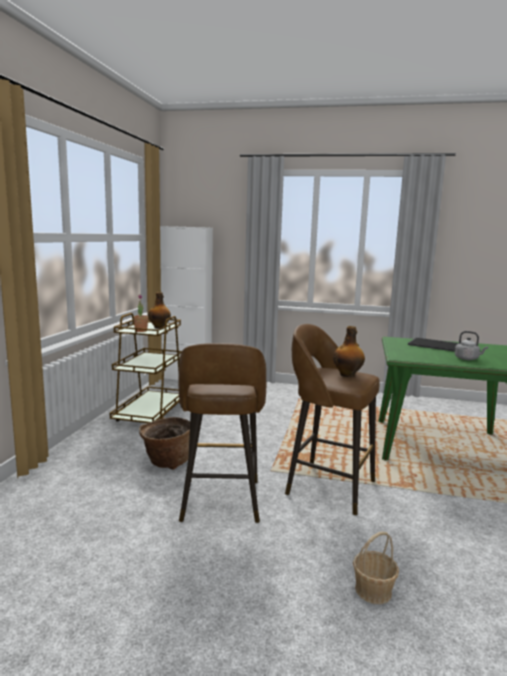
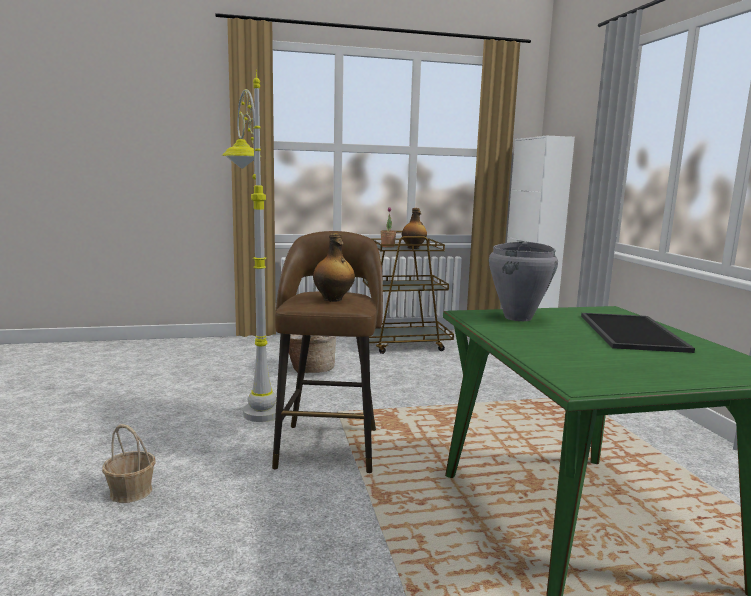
camera: 65 degrees right, 0 degrees up
brown stool [178,343,266,523] -> grey floor lamp [222,70,276,422]
grey kettle [455,331,488,360] -> none
none -> grey cooking pot [489,242,558,321]

